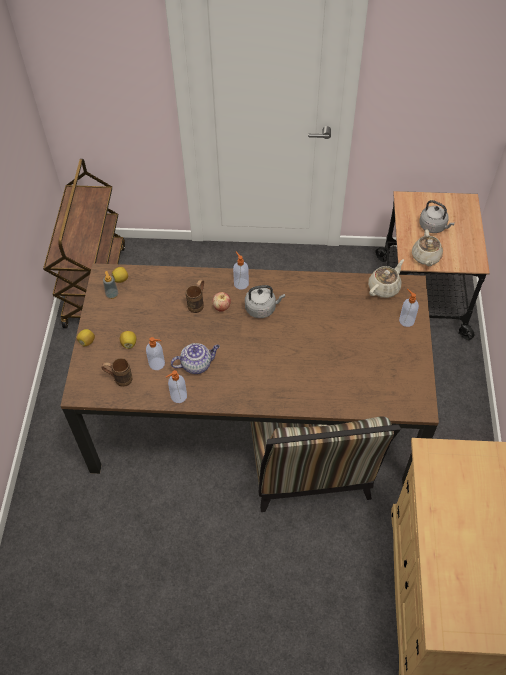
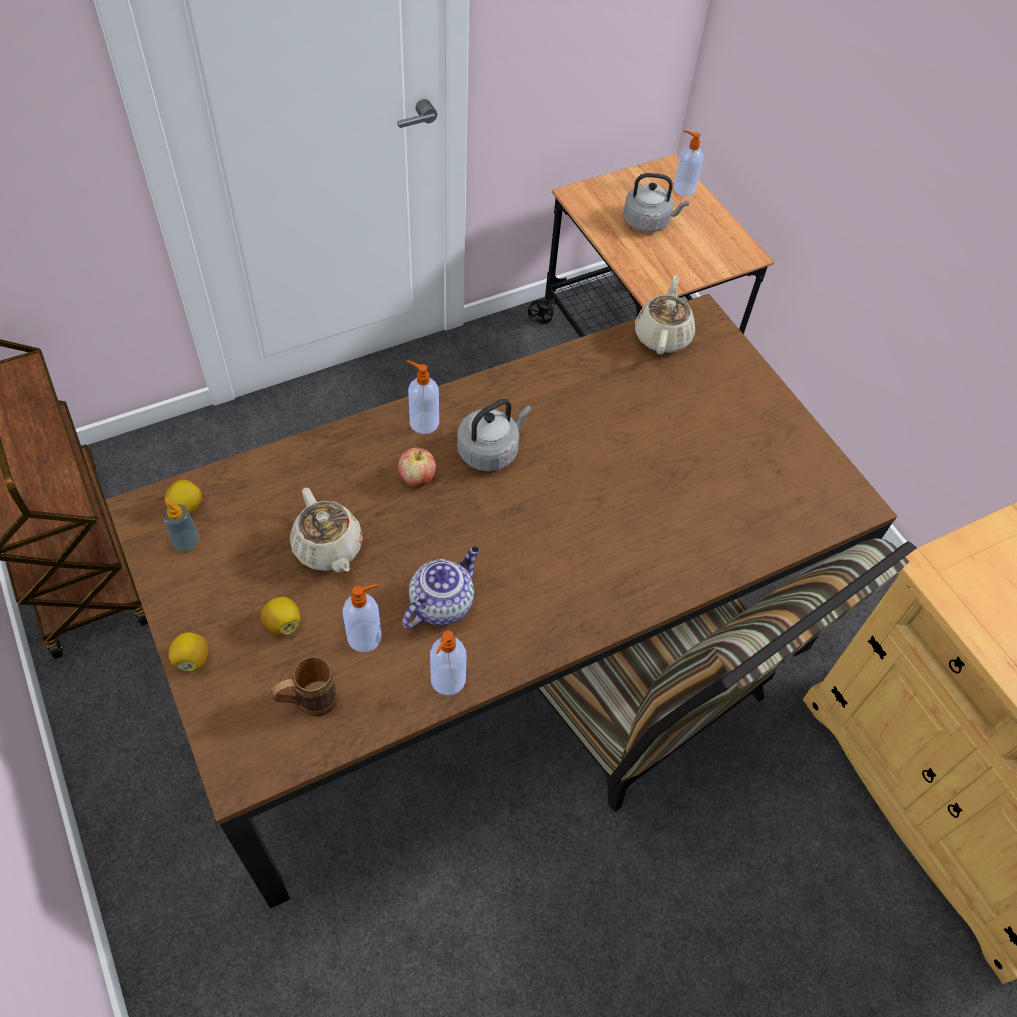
camera: 35 degrees left, 0 degrees up
brown mug [186,280,204,313] -> none
soap dispenser [399,289,419,327] -> soap dispenser moved to [673,130,703,196]
beige teapot [412,229,443,266] -> beige teapot moved to [290,488,363,573]

